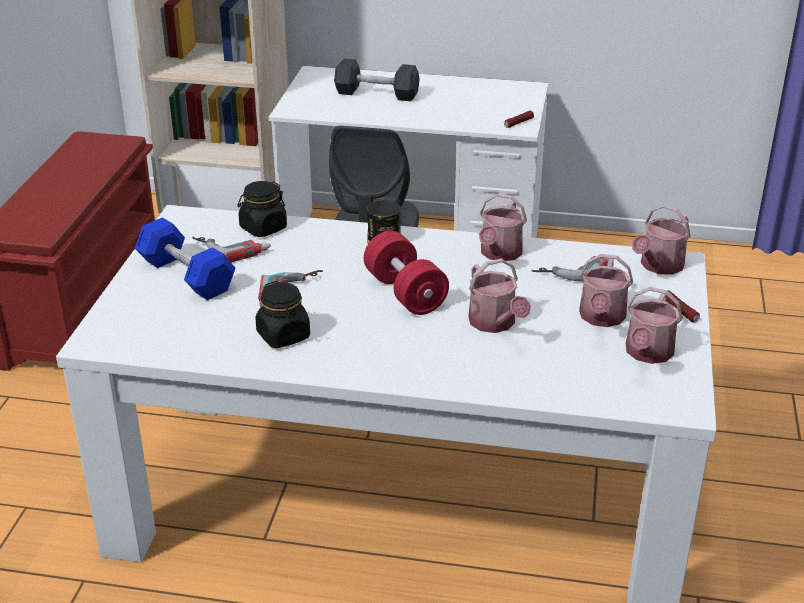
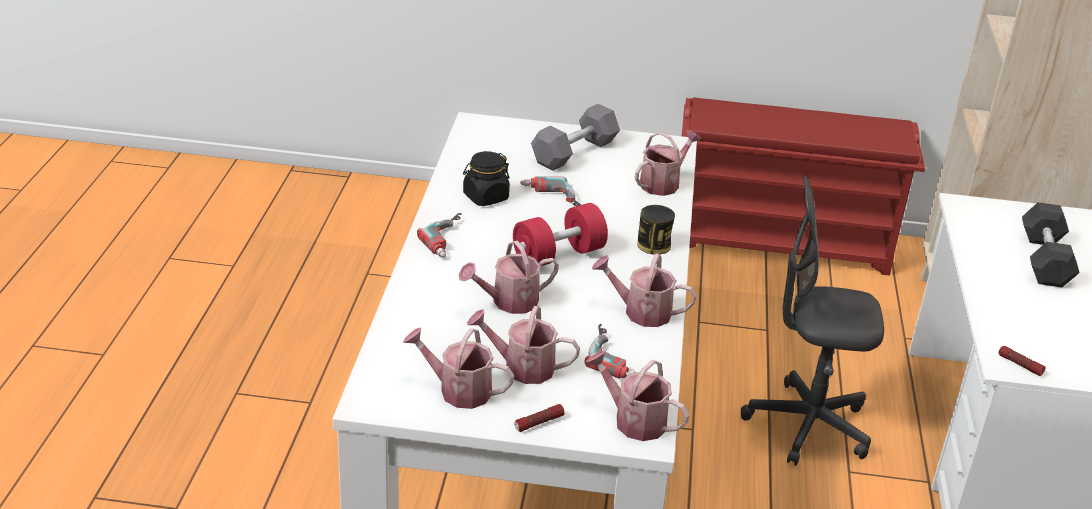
camera: 85 degrees right, 0 degrees up
blue dumbbell [135,217,235,300] -> grey dumbbell [531,104,620,171]
power drill [192,237,271,263] -> power drill moved to [417,213,462,257]
black jar [238,181,287,237] -> watering can [635,130,701,196]

